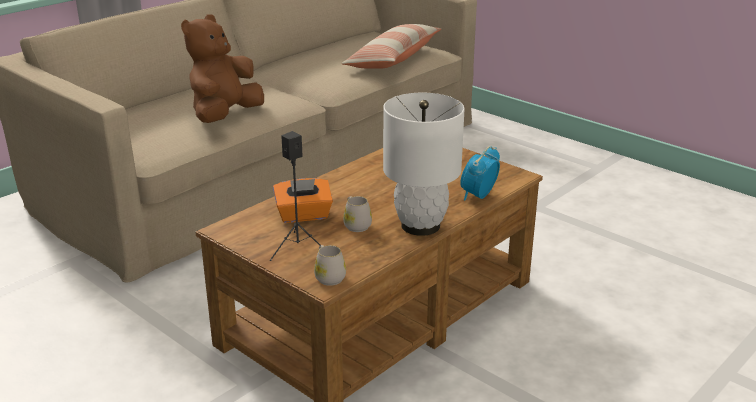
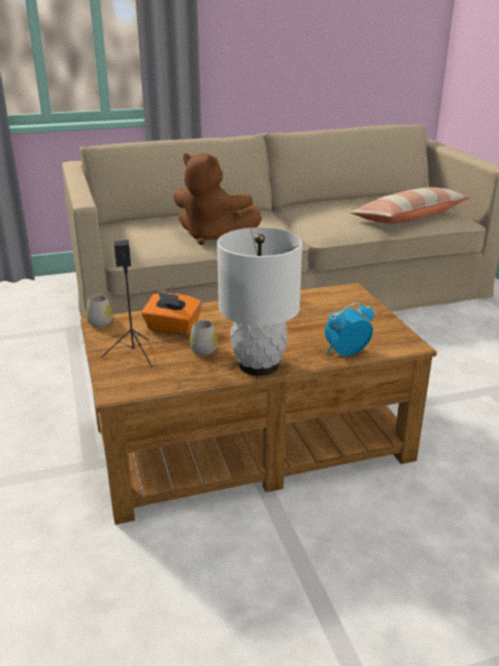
camera: 30 degrees right, 0 degrees up
brown plush toy [181,14,264,123] -> brown plush toy turned 120 degrees counterclockwise [173,153,262,245]
white mug [314,245,346,286] -> white mug moved to [86,295,113,327]

